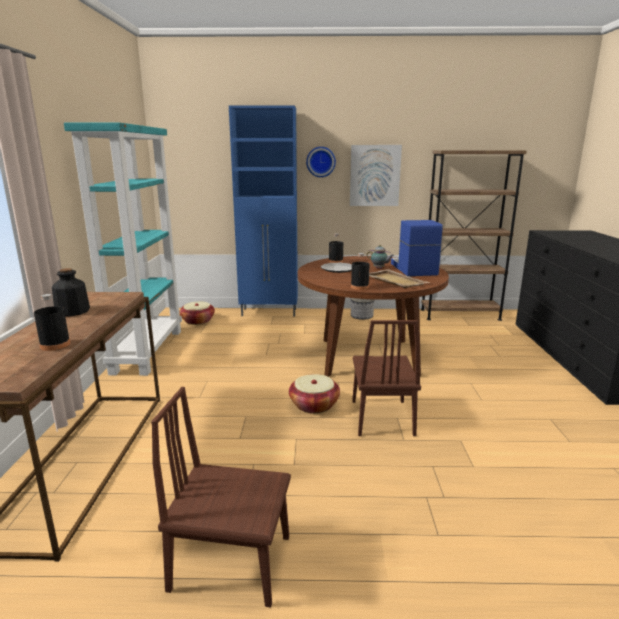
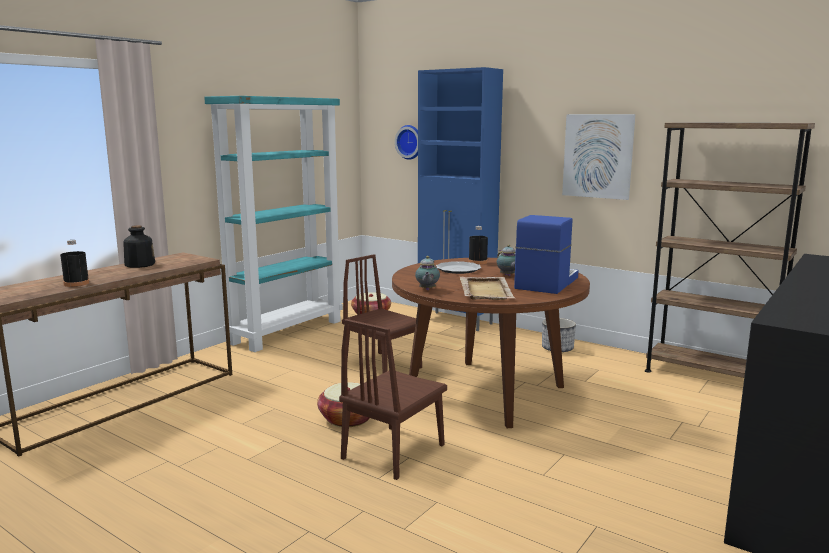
camera: 35 degrees right, 5 degrees down
brown chair [151,387,291,608] -> brown chair moved to [342,254,422,373]
wall clock [306,147,336,177] -> wall clock moved to [395,125,418,160]
black bottle [351,253,370,290] -> teapot [415,256,440,290]

